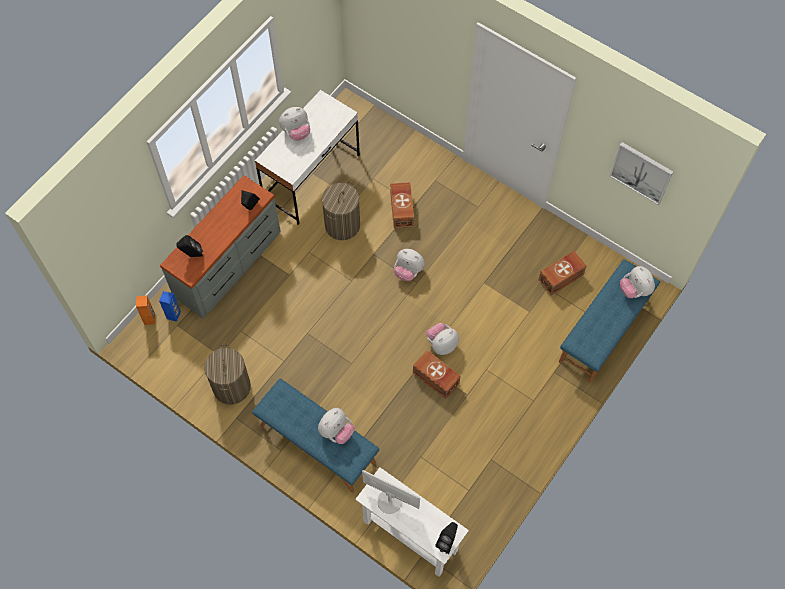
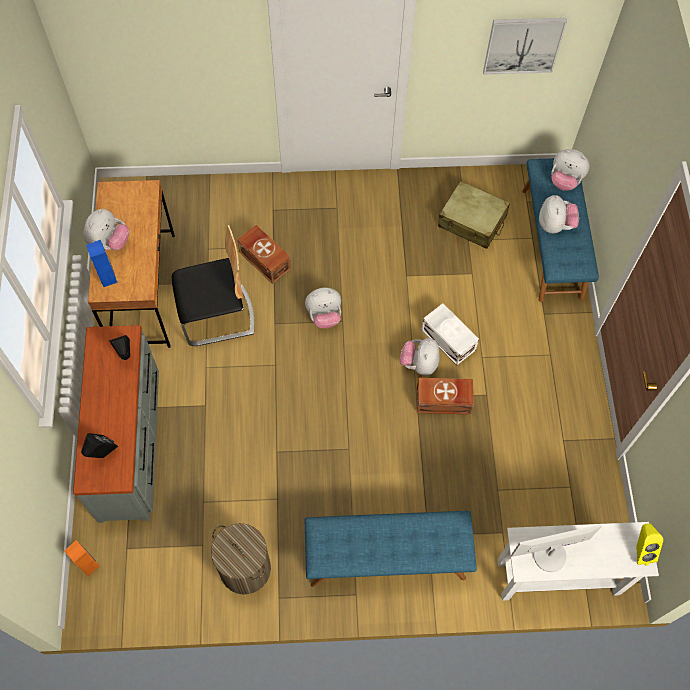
camera: 40 degrees left, 0 degrees up
blue speaker [159,291,181,322] -> blue speaker moved to [86,240,117,287]
white desk [255,90,360,225] -> brown desk [88,180,175,348]
plush toy [318,408,355,444] -> plush toy moved to [539,195,579,233]
laundry basket [322,182,360,240] -> chair [172,225,255,346]
black speaker [435,522,458,554] -> yellow speaker [636,523,663,566]
brown storage box [539,251,587,295] -> beige suitcase [438,181,510,249]
none -> white storage box [421,303,479,365]

